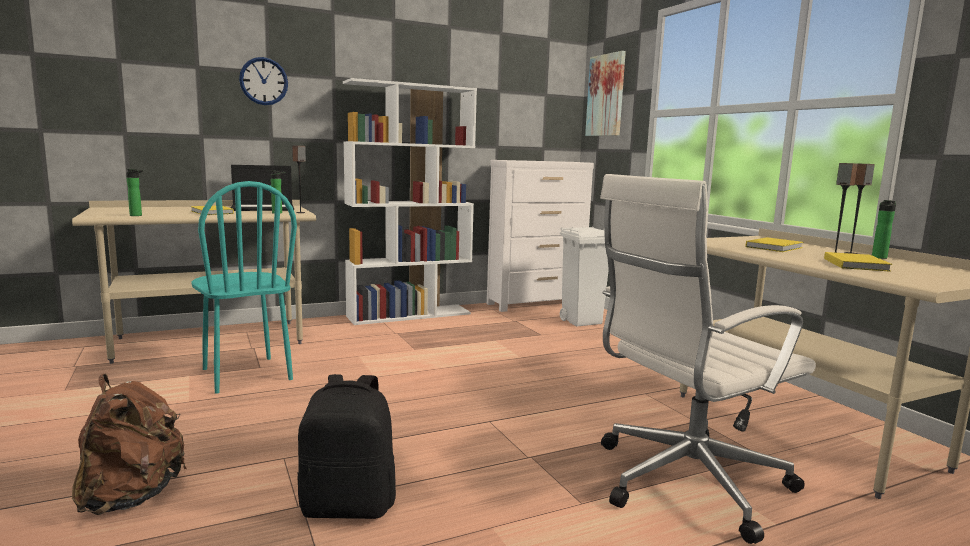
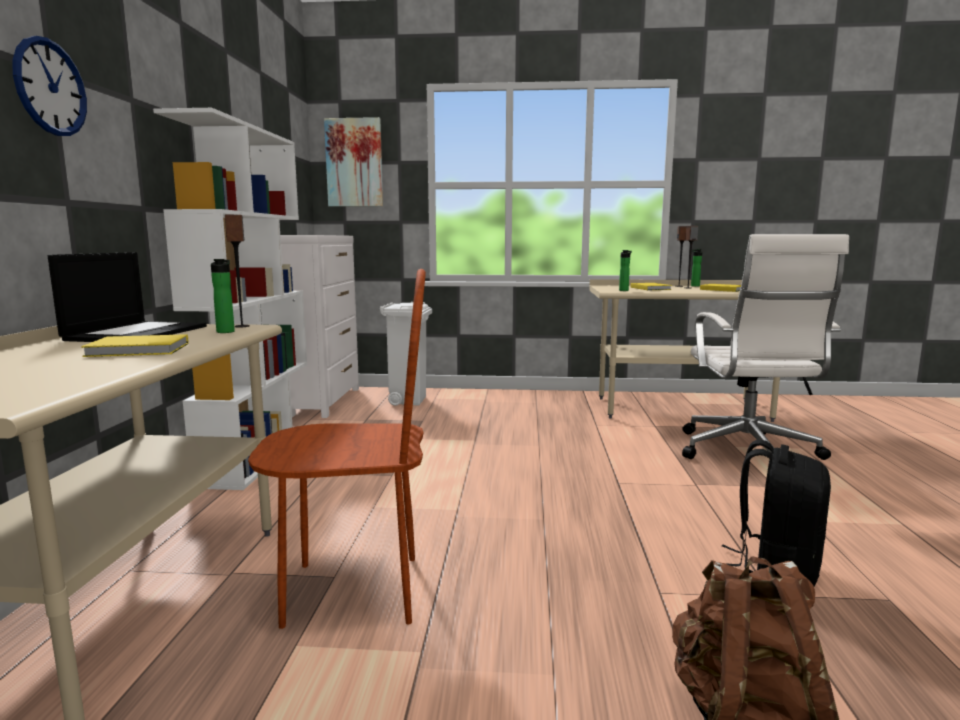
camera: 60 degrees left, 0 degrees up
bottle [126,169,143,216] -> bottle moved to [619,250,632,291]
turquoise chair [191,181,297,394] -> brown chair [248,269,426,629]

